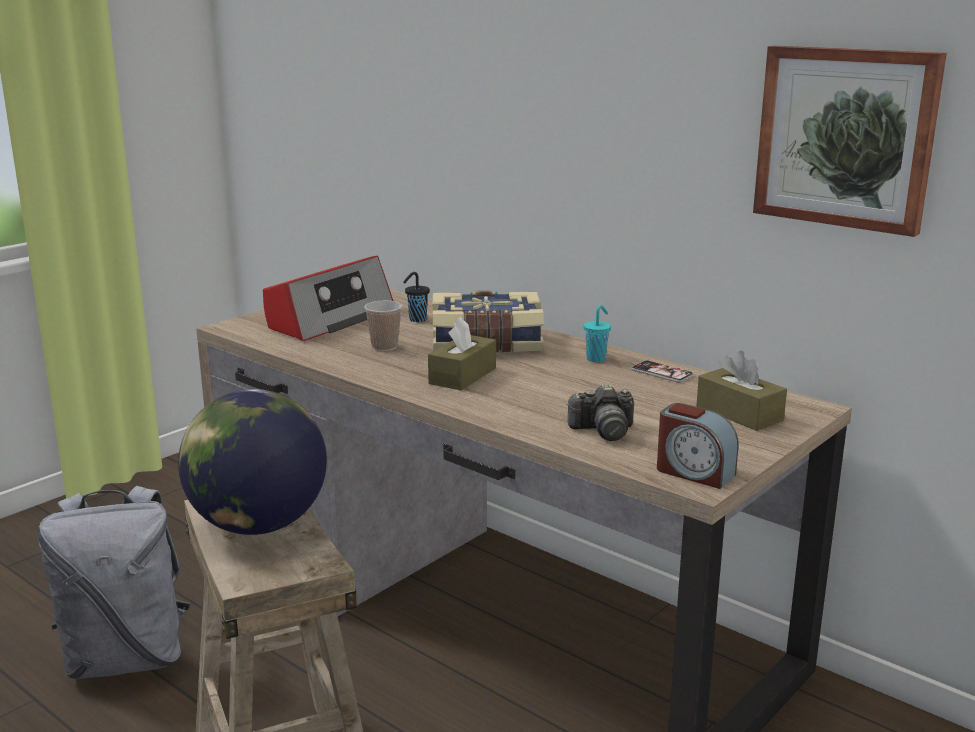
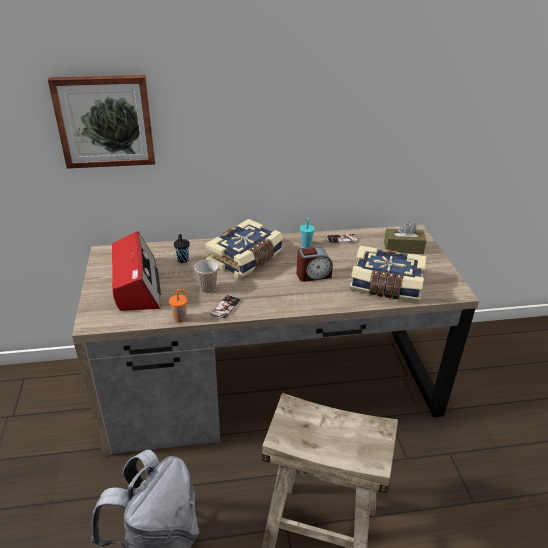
camera: 50 degrees left, 15 degrees up
globe [178,389,327,535] -> none
brown tissue box [428,317,496,390] -> none
camera [567,384,634,441] -> book [350,245,427,302]
alarm clock [657,403,739,489] -> alarm clock moved to [297,247,333,282]
picture [753,46,947,237] -> picture moved to [48,75,155,169]
none -> orange cup [169,289,189,322]
none -> phone [210,295,241,320]

